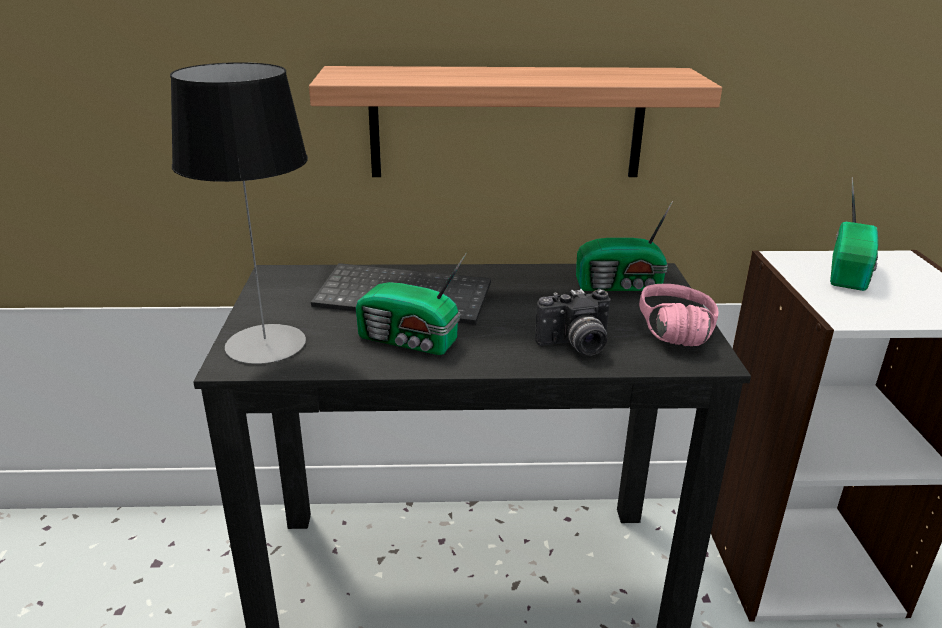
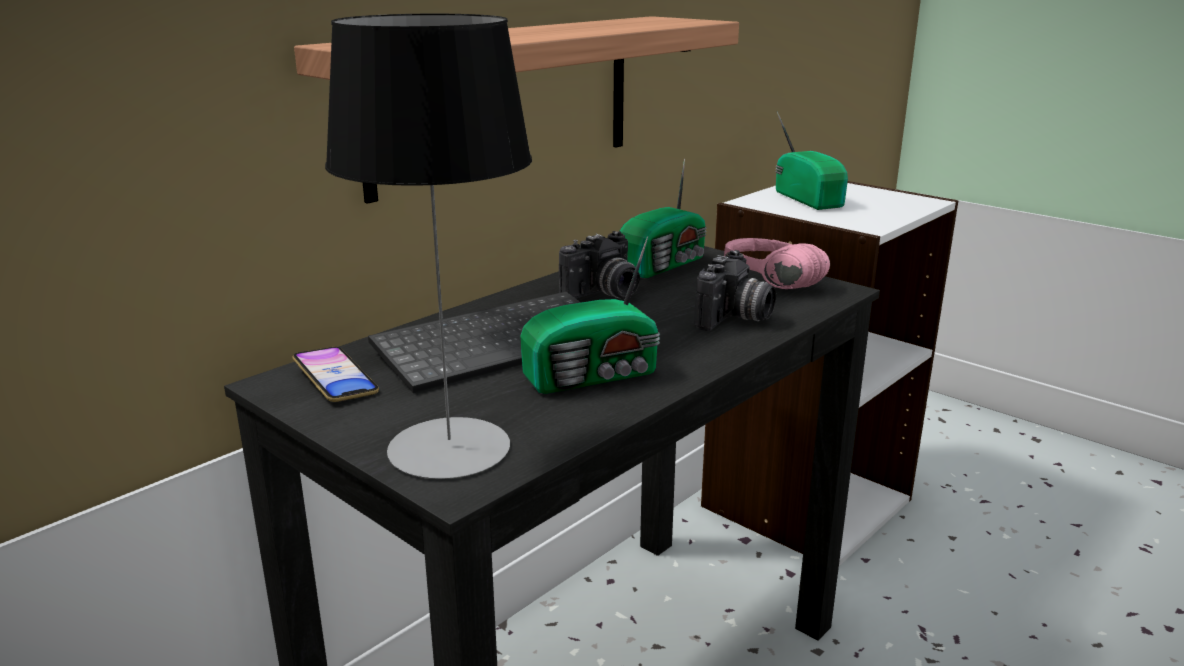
camera: 45 degrees left, 5 degrees down
none -> phone [292,347,379,402]
none -> camera [559,231,640,299]

